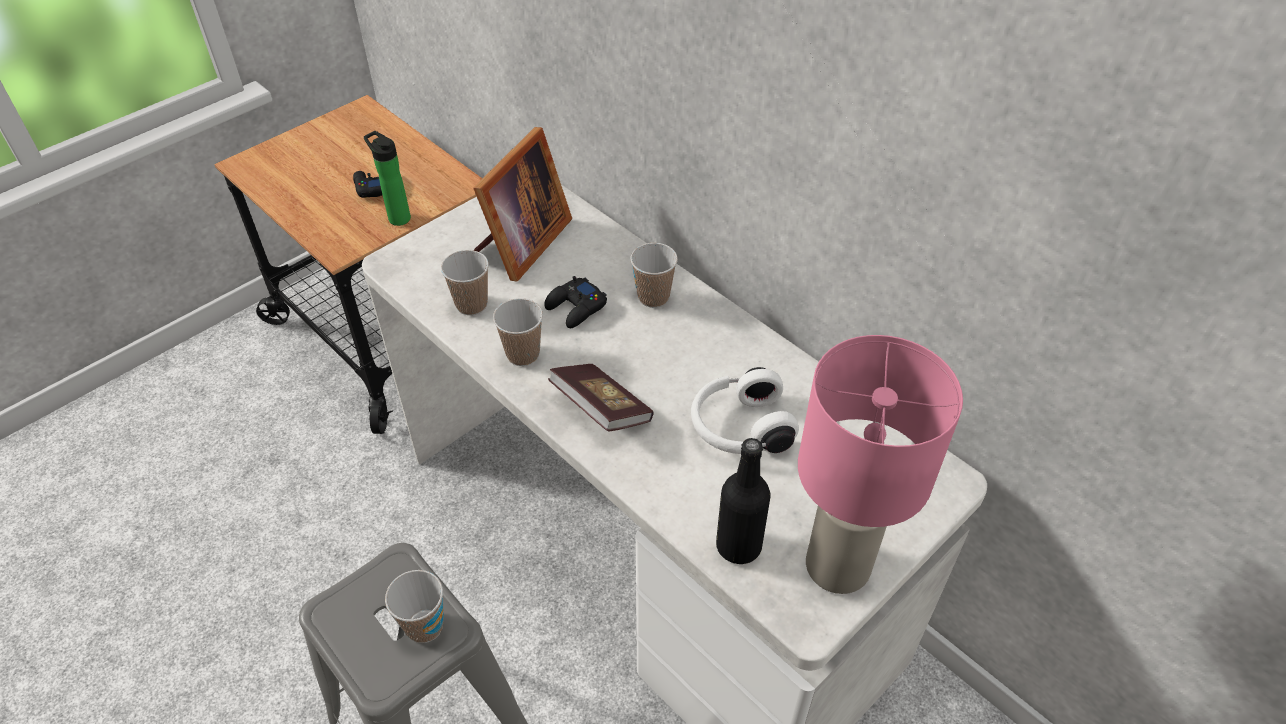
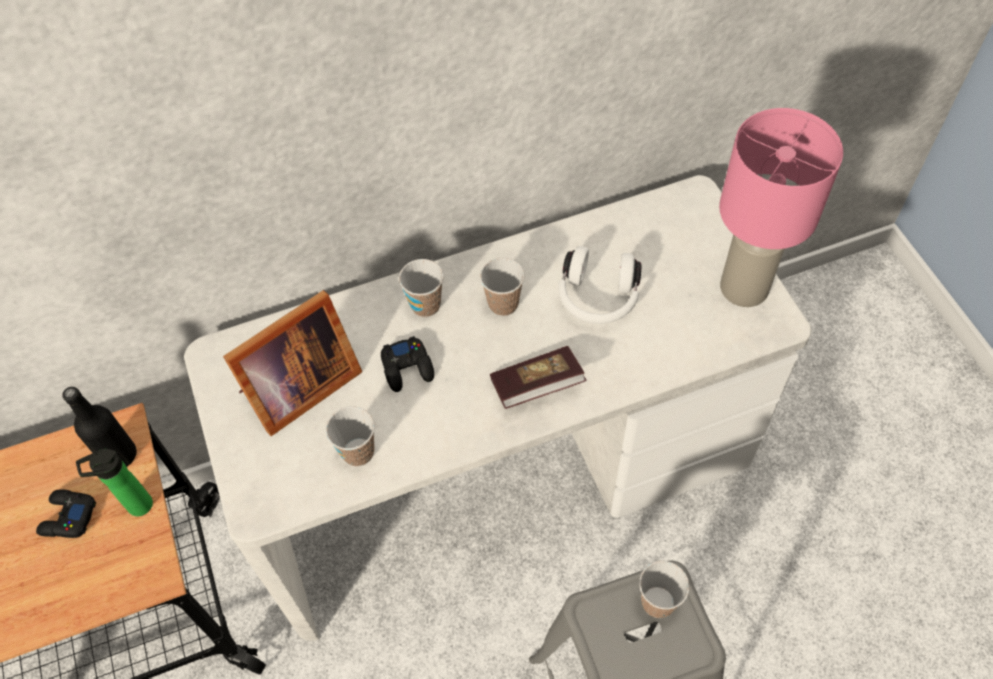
camera: 65 degrees left, 10 degrees up
picture frame [473,127,572,282] -> picture frame turned 90 degrees clockwise [223,290,362,436]
cup [493,298,543,366] -> cup moved to [480,258,525,316]
black bottle [716,438,770,564] -> black bottle moved to [62,387,137,467]

